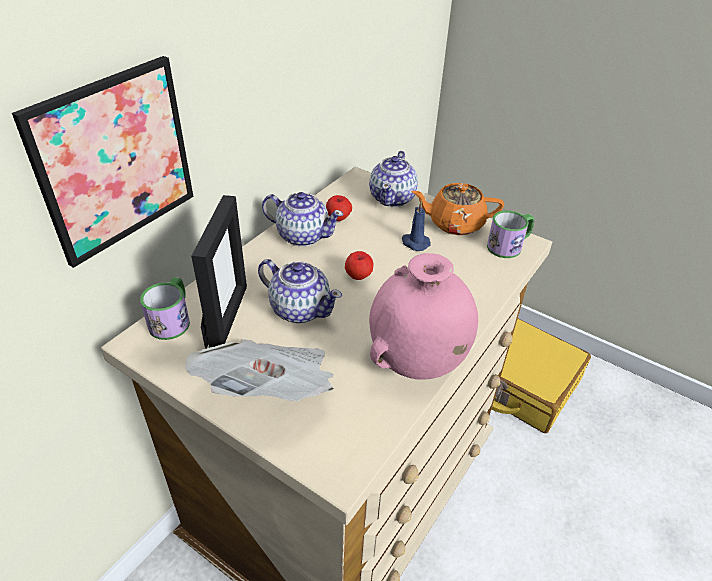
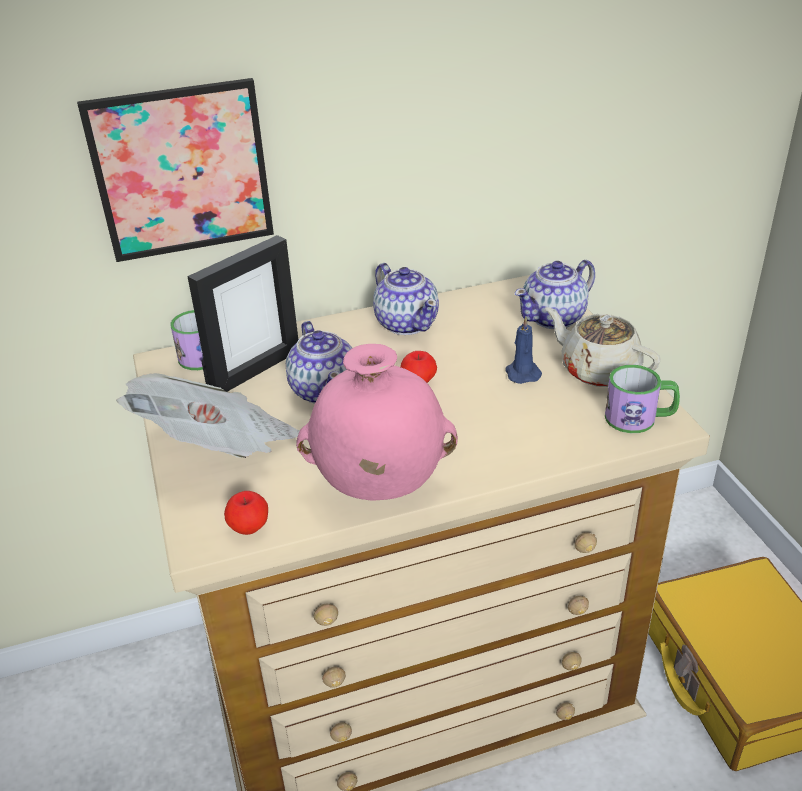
camera: 40 degrees right, 5 degrees down
apple [326,195,352,221] -> apple moved to [224,491,268,535]
orange teapot [411,183,504,235] -> beige teapot [545,307,661,387]

